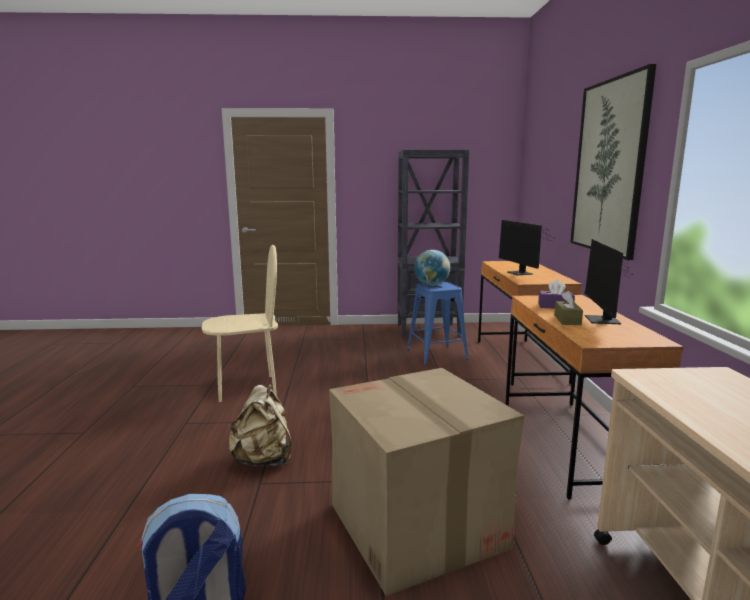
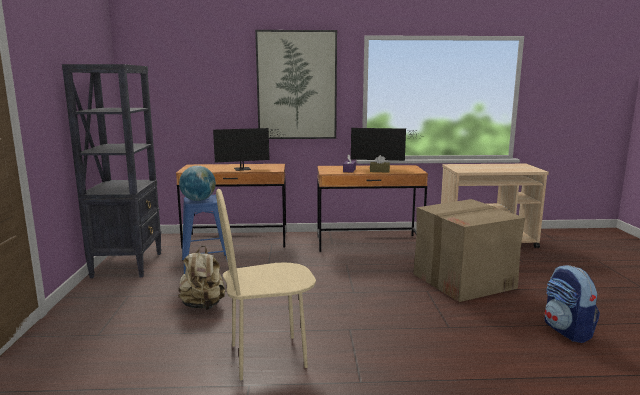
camera: 90 degrees left, 0 degrees up
beige chair [202,245,278,402] -> beige chair turned 90 degrees counterclockwise [216,189,316,380]
beige backpack [228,384,291,466] -> beige backpack moved to [178,246,225,310]

